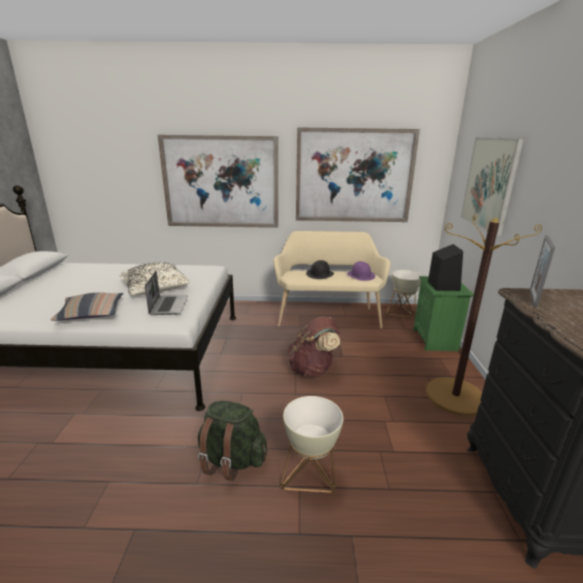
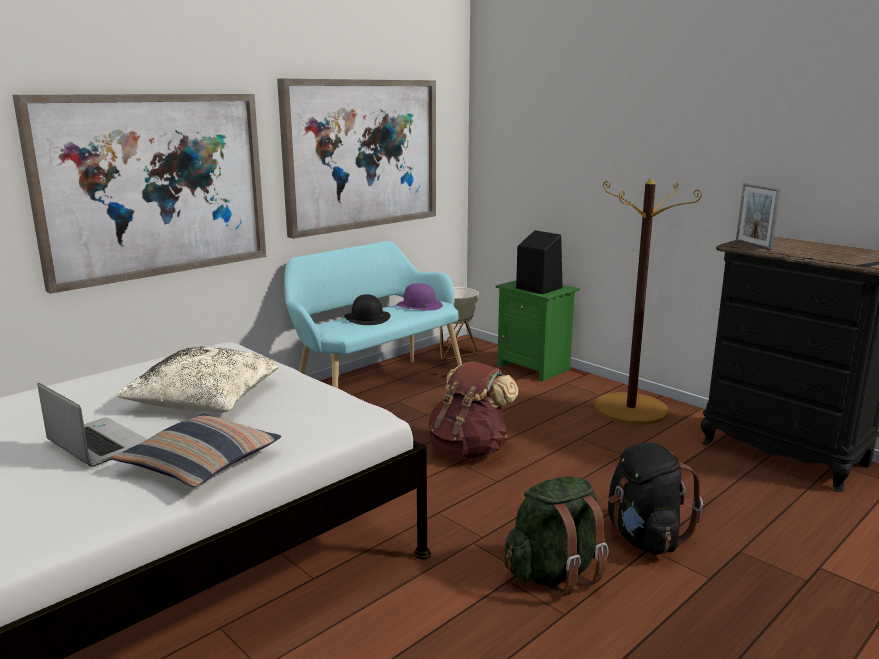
camera: 45 degrees left, 5 degrees down
laptop [145,271,188,315] -> laptop moved to [37,383,147,467]
beige bench [273,231,390,329] -> turquoise bench [284,241,462,388]
planter [281,396,343,493] -> black backpack [608,443,703,555]
picture [461,137,524,236] -> none

